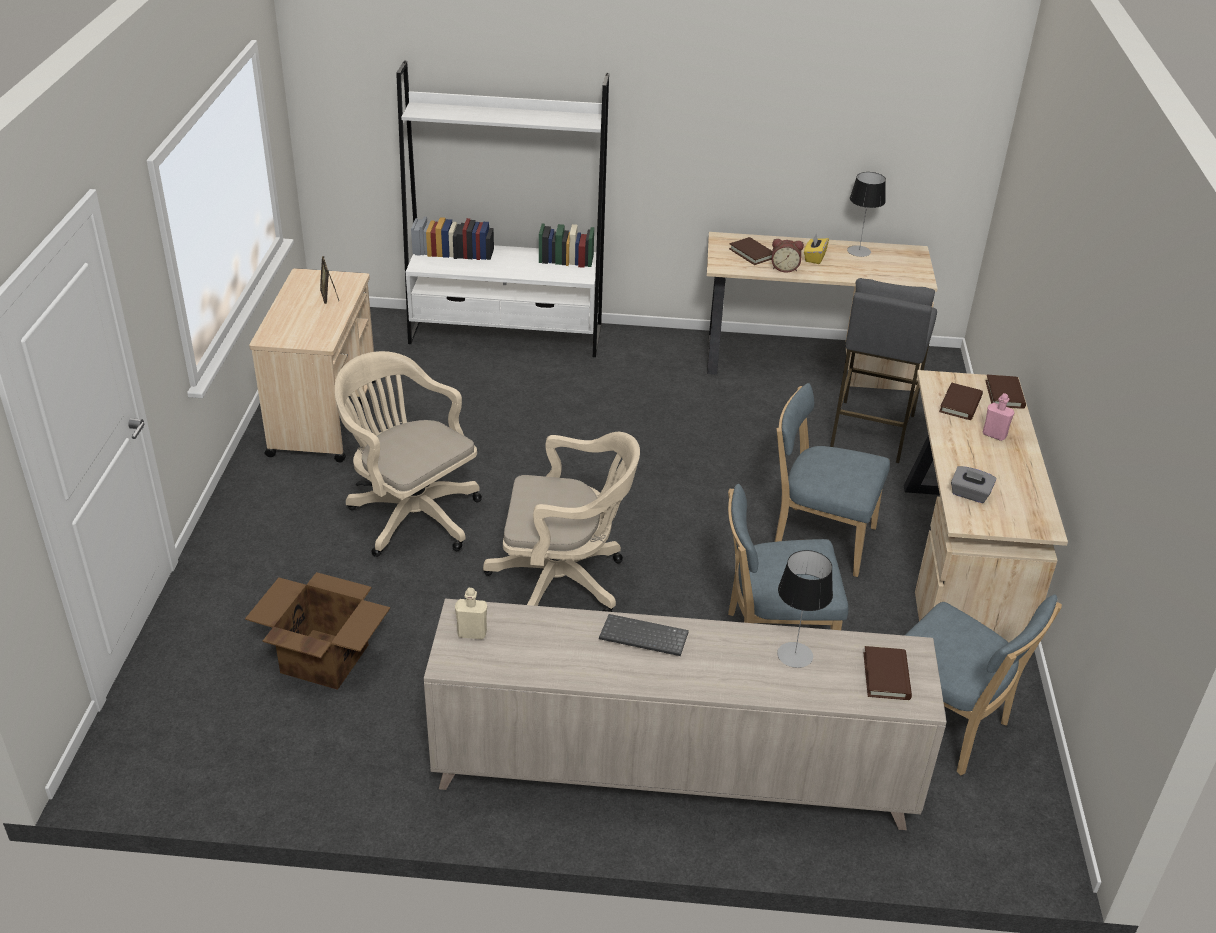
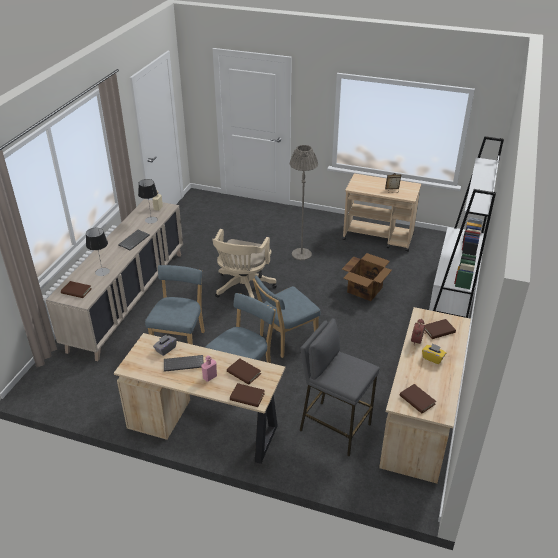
camera: 105 degrees right, 0 degrees up
cardboard box [245,572,390,690] -> cardboard box moved to [342,253,392,301]
beige office chair [335,351,482,557] -> grey floor lamp [290,145,318,260]
table lamp [847,172,886,257] -> table lamp moved to [138,179,158,223]
blue chair [905,595,1062,776] -> blue chair moved to [253,276,321,358]
none -> keyboard [164,355,204,372]
none -> brown book [400,384,436,413]

